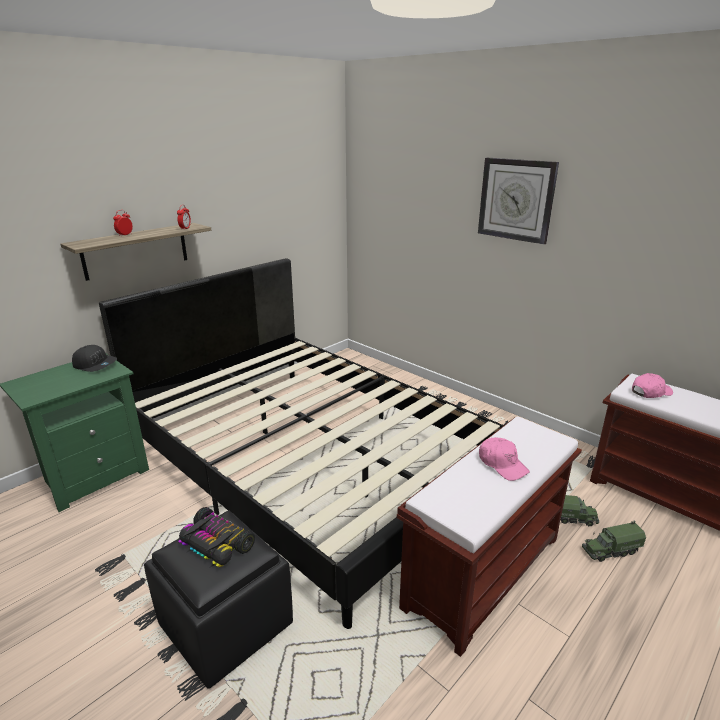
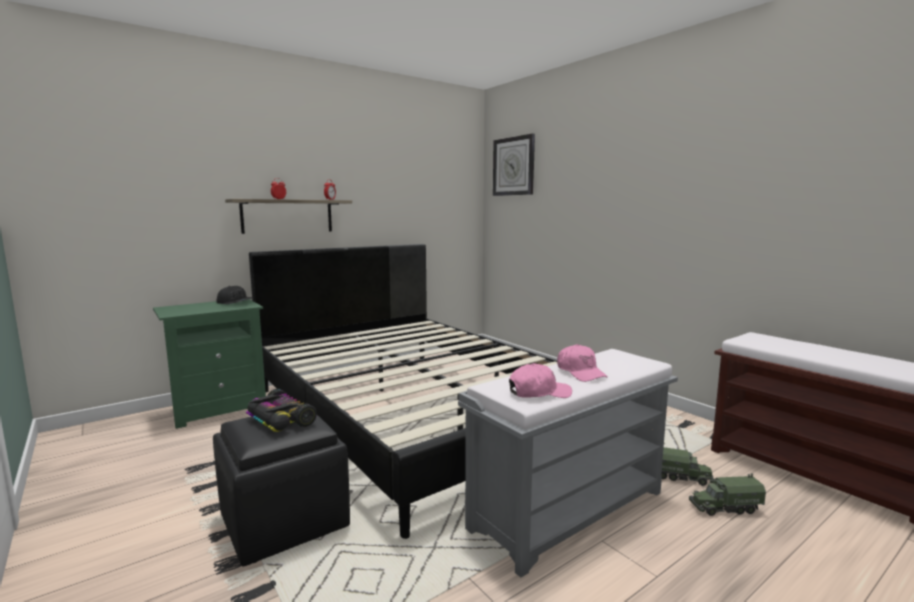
camera: 10 degrees right, 15 degrees down
brown bench [397,417,582,657] -> grey bench [458,349,678,578]
wall clock [478,158,559,245] -> wall clock moved to [493,134,535,196]
pink cap [632,373,673,398] -> pink cap moved to [509,363,572,398]

